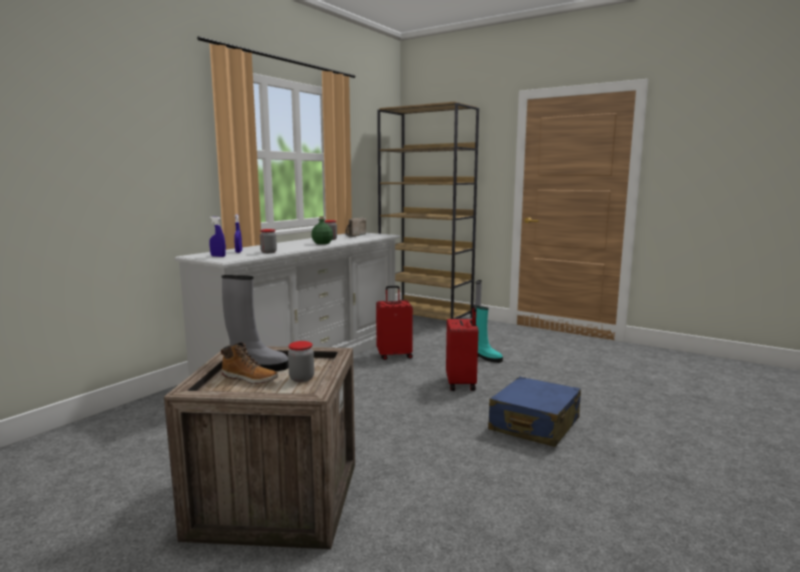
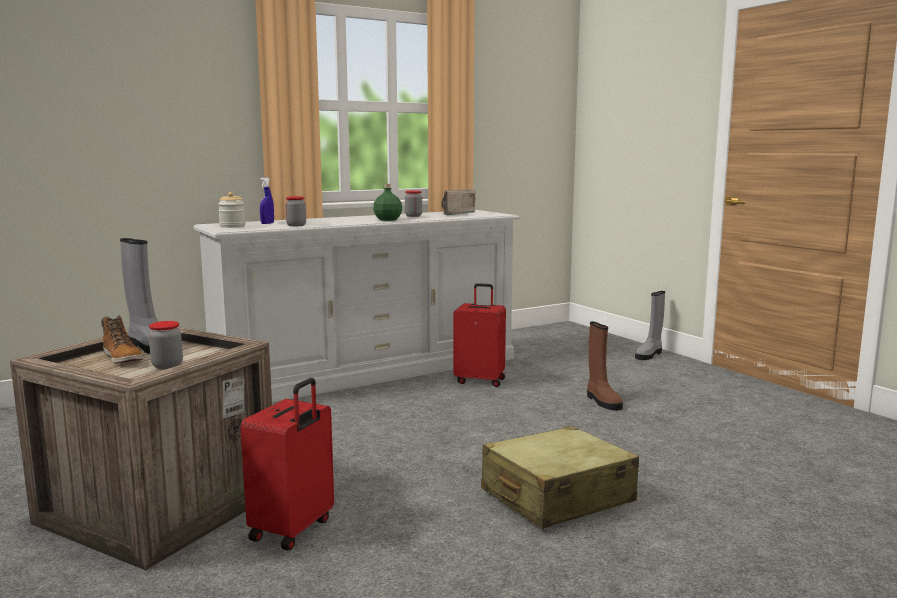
camera: 25 degrees right, 0 degrees up
blue spray bottle [209,216,226,257] -> jar [218,192,245,228]
brown bookcase [377,101,479,320] -> none
red suitcase [446,304,478,391] -> red suitcase moved to [240,378,334,551]
turquoise boot [475,305,503,363] -> brown boot [587,322,623,411]
blue suitcase [488,377,581,447] -> beige suitcase [481,426,639,529]

